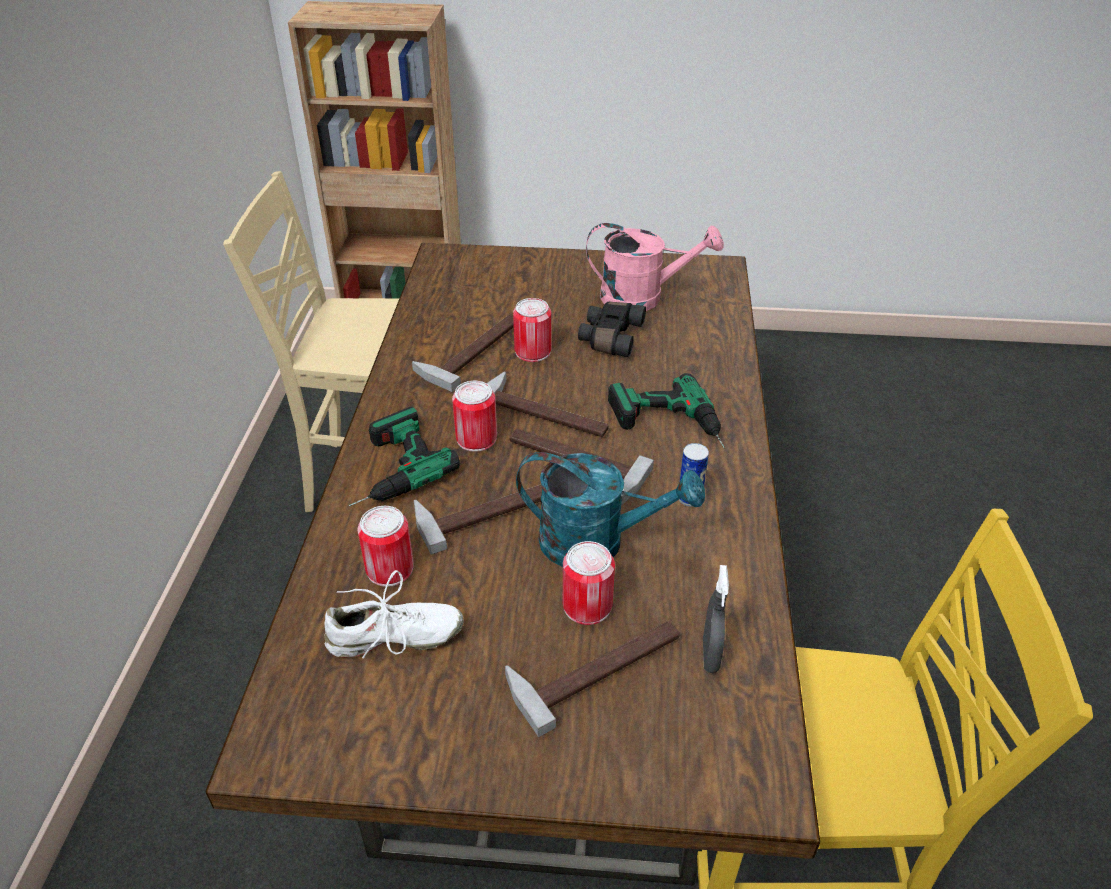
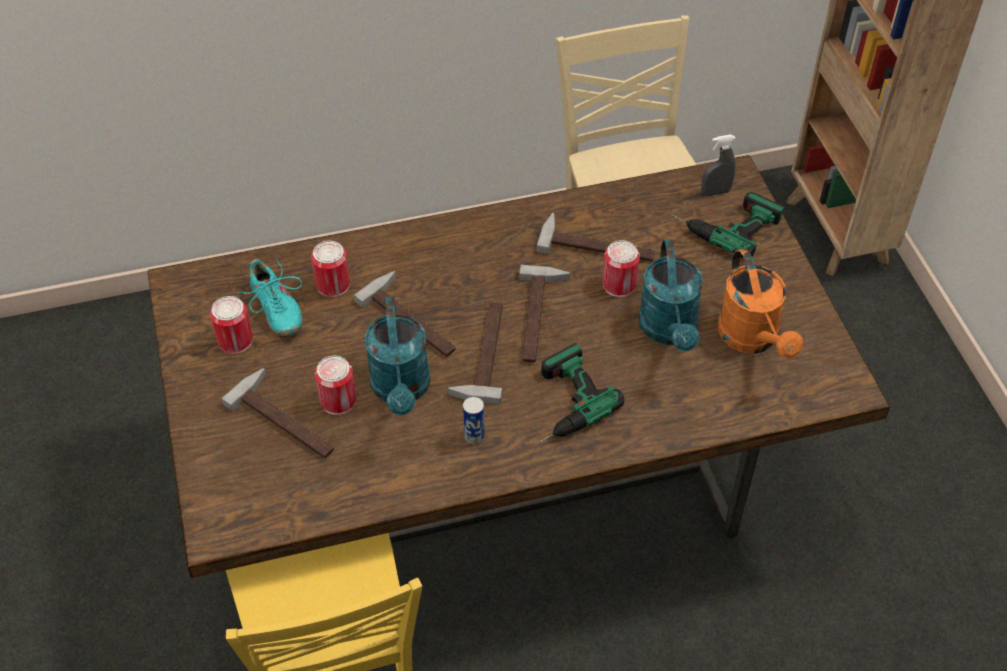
camera: 70 degrees right, 10 degrees up
white shoe [324,570,464,659] -> turquoise shoe [236,259,302,336]
power drill [349,406,460,507] -> power drill moved to [672,192,784,257]
can [452,381,497,452] -> can moved to [210,296,253,354]
black binoculars [578,302,646,357] -> turquoise watering can [638,240,703,351]
pink watering can [586,223,724,311] -> orange watering can [718,249,803,358]
grey spray bottle [703,565,729,673] -> grey spray bottle moved to [701,135,736,196]

